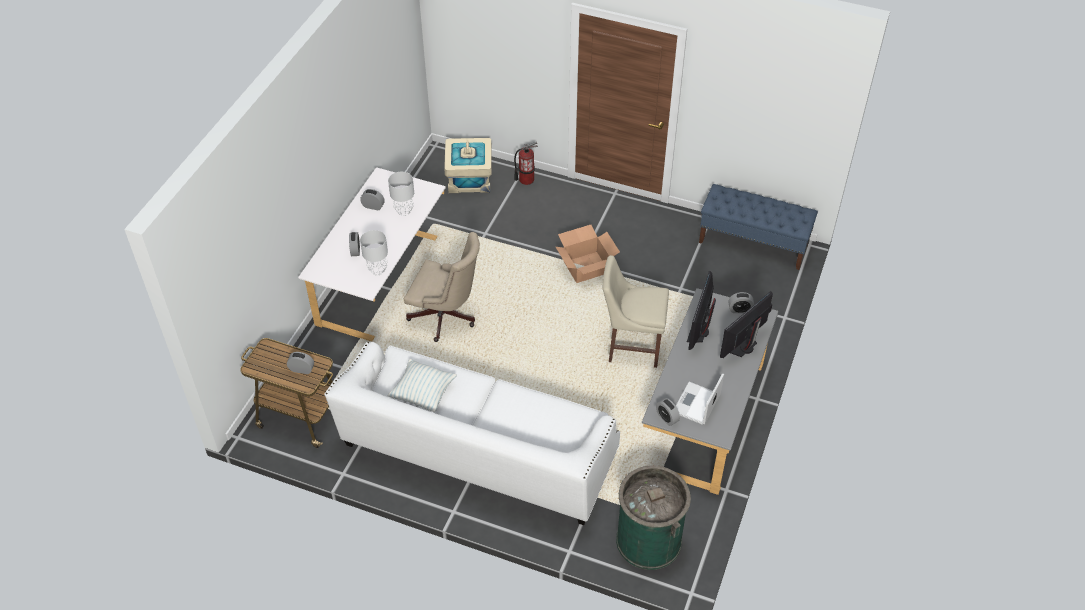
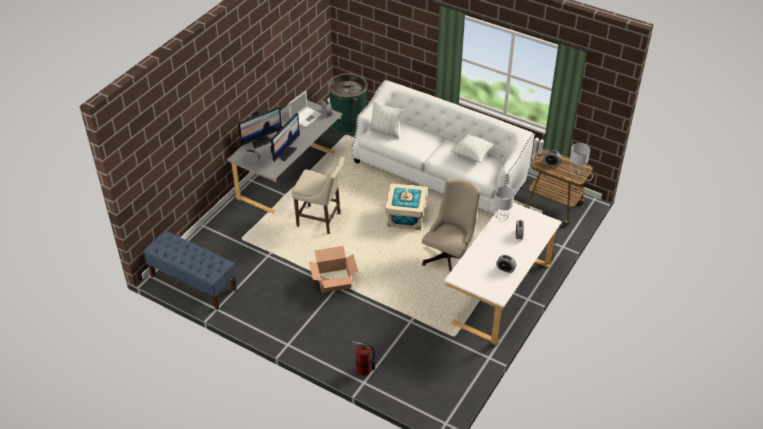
camera: 170 degrees left, 5 degrees down
grey table lamp [388,172,414,216] -> grey table lamp moved to [570,143,590,177]
beige office chair [404,232,480,342] -> beige office chair turned 90 degrees clockwise [422,178,481,272]
beige storage box [444,138,492,193] -> beige storage box moved to [386,183,427,230]
none -> pillow [369,101,403,139]

